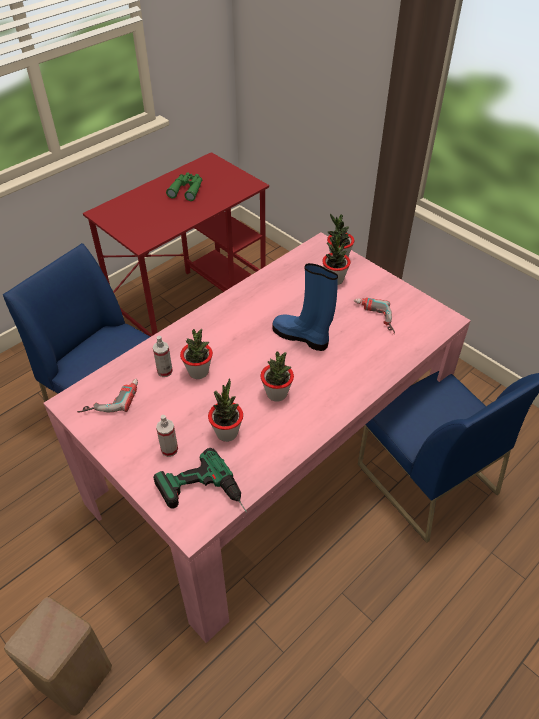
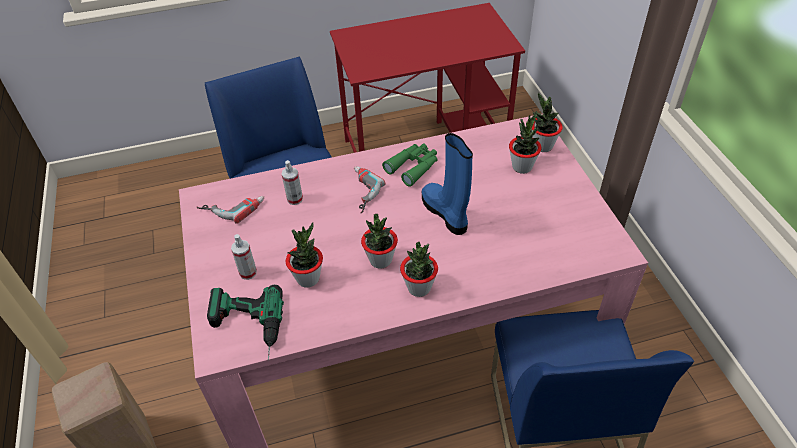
camera: 30 degrees right, 0 degrees up
green binoculars [166,172,202,201] -> green binoculars moved to [382,143,437,187]
potted plant [180,329,213,379] -> potted plant moved to [400,242,438,297]
power drill [354,298,395,334] -> power drill moved to [354,166,385,213]

